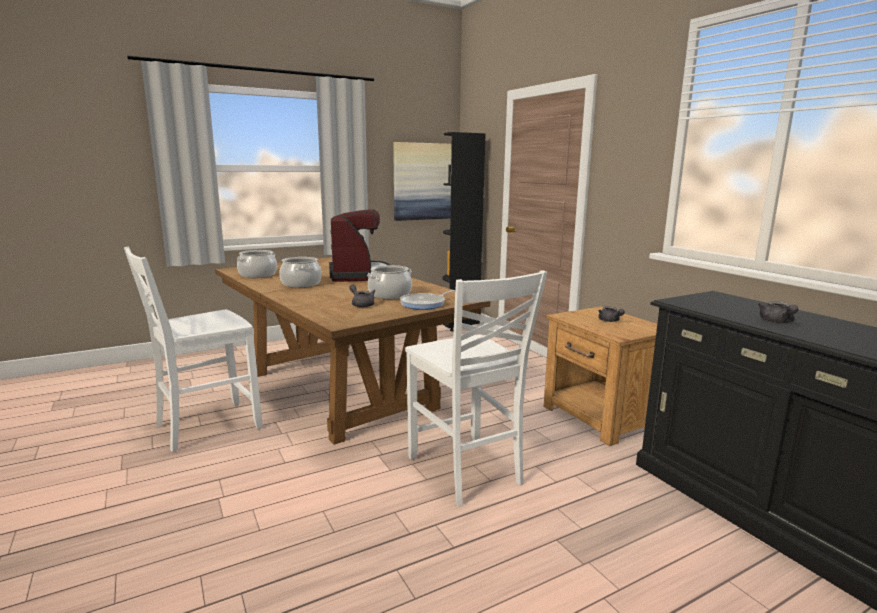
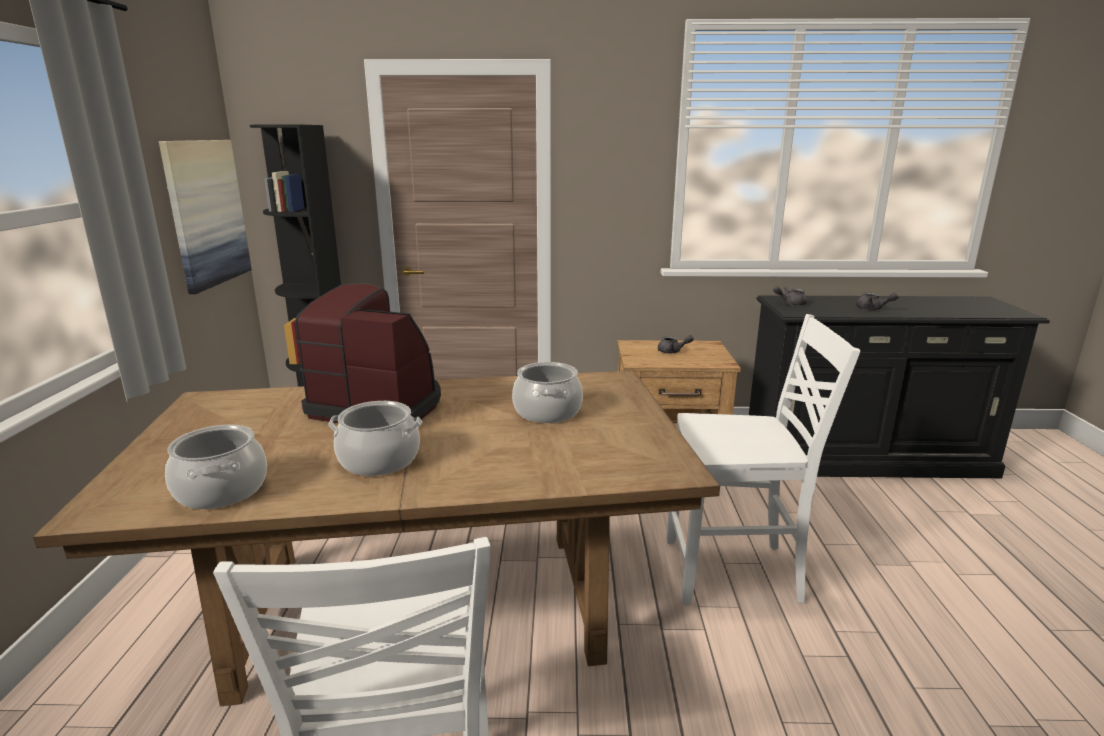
camera: 60 degrees left, 5 degrees up
grey teapot [349,285,375,308] -> grey teapot moved to [773,286,807,306]
frying pan [400,290,455,310] -> none

